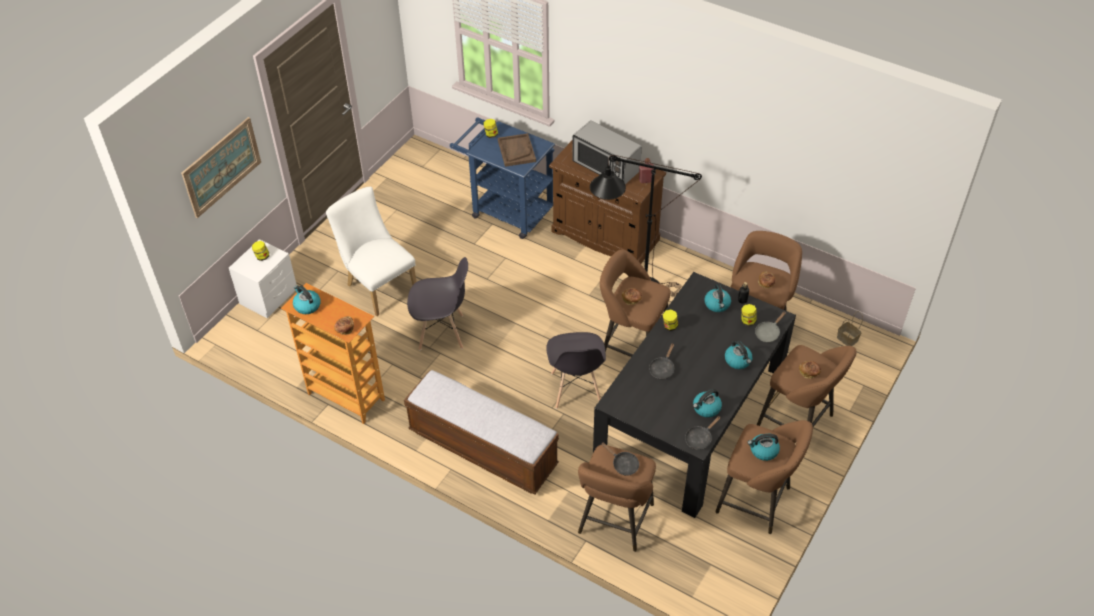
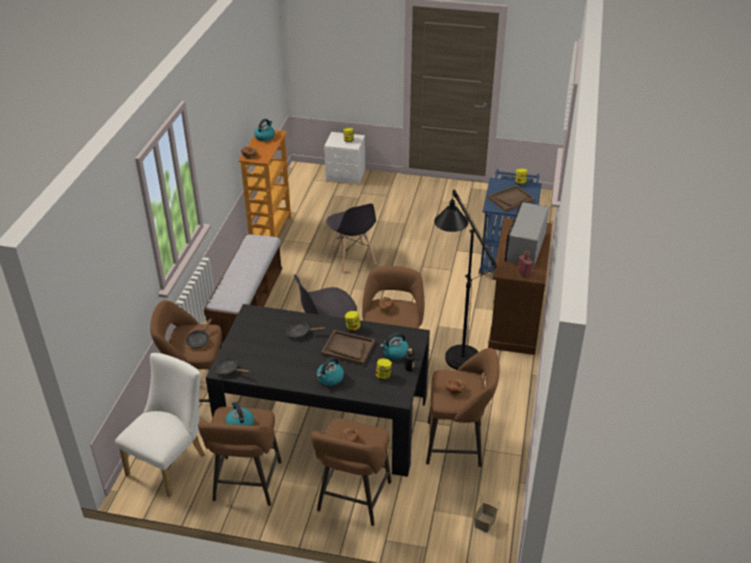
camera: 70 degrees right, 10 degrees down
picture [181,117,261,218] -> none
white chair [326,187,417,316] -> white chair moved to [115,353,205,497]
kettle [693,389,722,418] -> none
grey frying pan [755,311,786,342] -> none
none -> brown tray [321,330,375,366]

